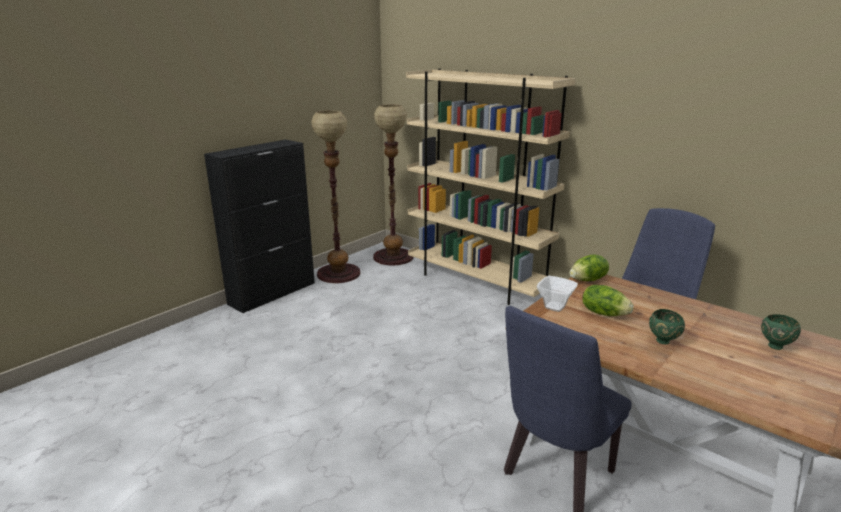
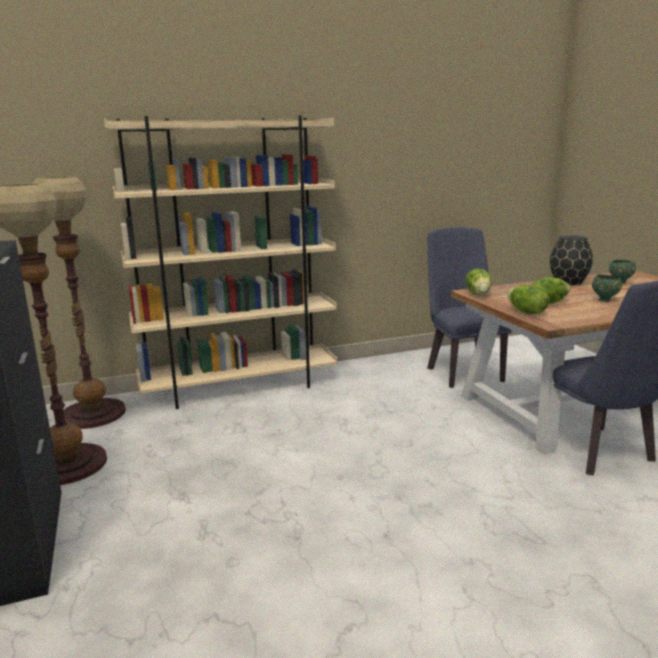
camera: 60 degrees left, 5 degrees down
bowl [537,276,578,312] -> lettuce [508,285,549,314]
none -> black vase [550,235,593,285]

